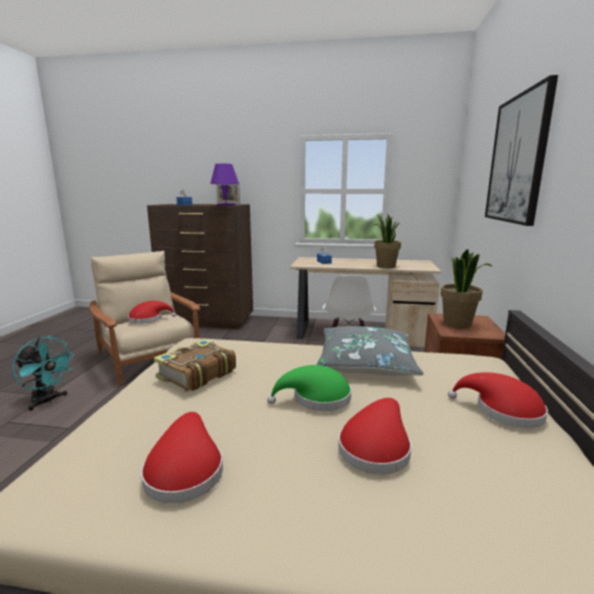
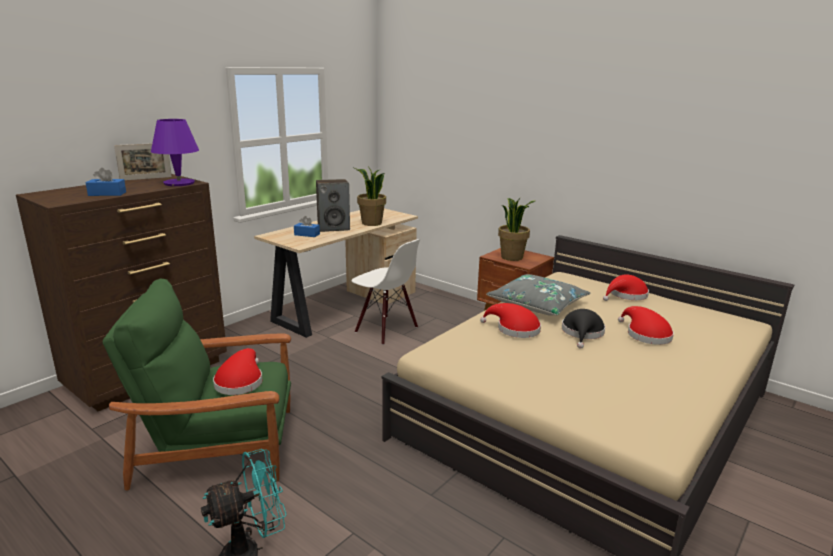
camera: 60 degrees left, 5 degrees up
beige armchair [89,251,200,386] -> green armchair [103,279,291,490]
red hat [141,412,223,503] -> red hat moved to [480,303,541,338]
book [154,339,236,391] -> none
green hat [267,365,351,411] -> black hat [562,309,605,349]
picture [485,75,558,226] -> none
none -> speaker [316,179,350,232]

